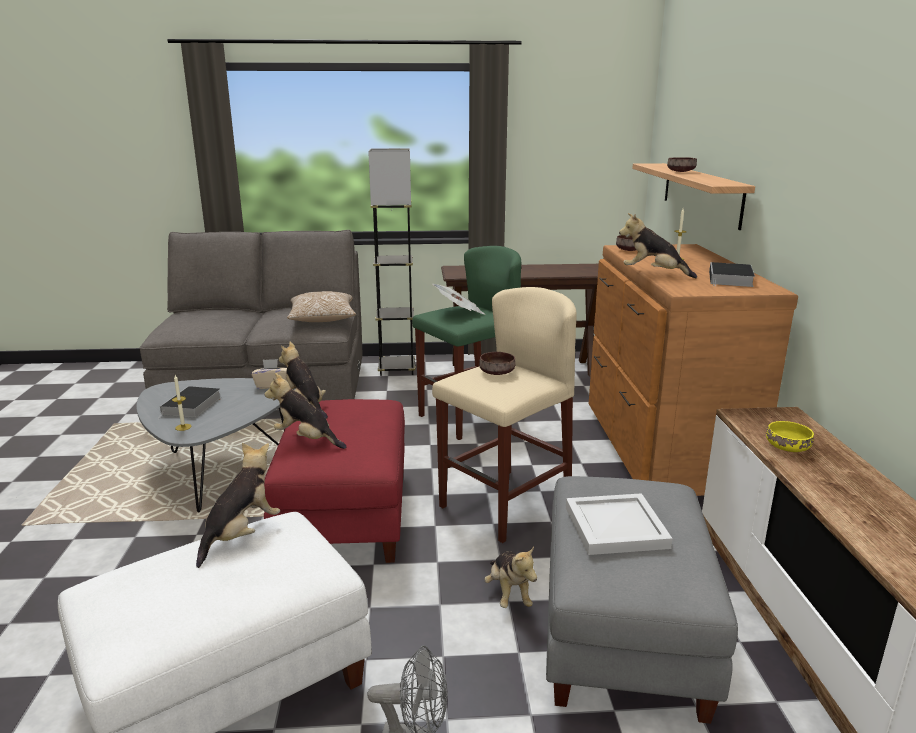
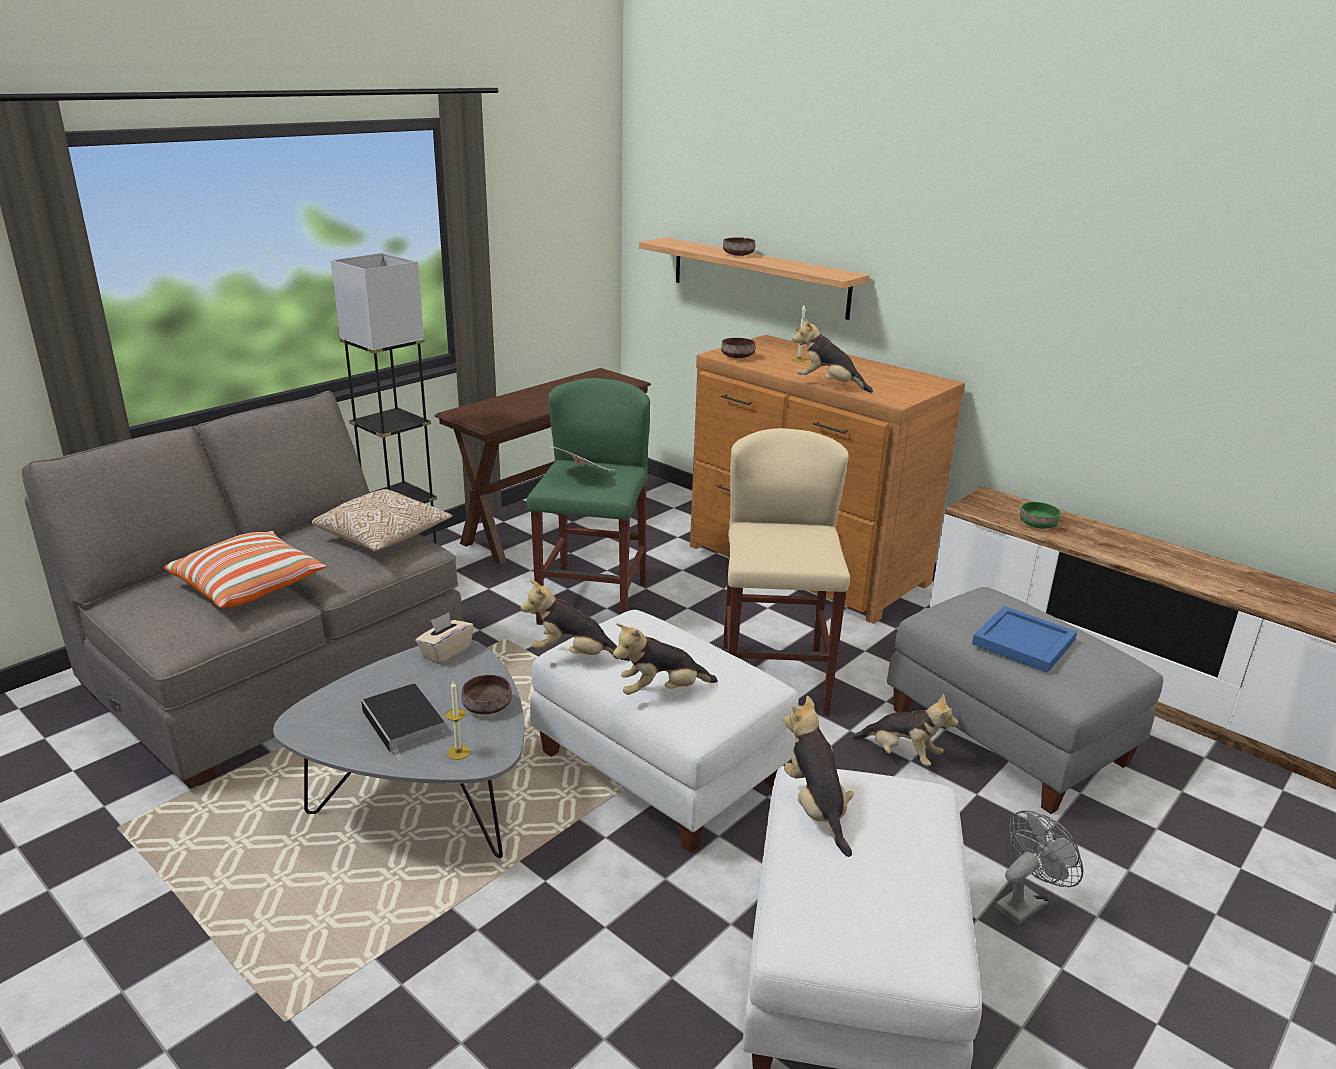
camera: 45 degrees left, 5 degrees up
red ottoman [264,399,405,563] -> white ottoman [530,610,798,853]
brown bowl [479,352,516,375] -> brown bowl moved to [462,675,512,714]
white tray [566,493,673,555] -> blue tray [972,606,1077,673]
plush toy [619,213,697,278] -> plush toy turned 45 degrees clockwise [792,318,873,393]
book [709,262,755,287] -> none
yellow bowl [766,421,814,452] -> green bowl [1020,502,1061,529]
none -> pillow [164,531,327,608]

